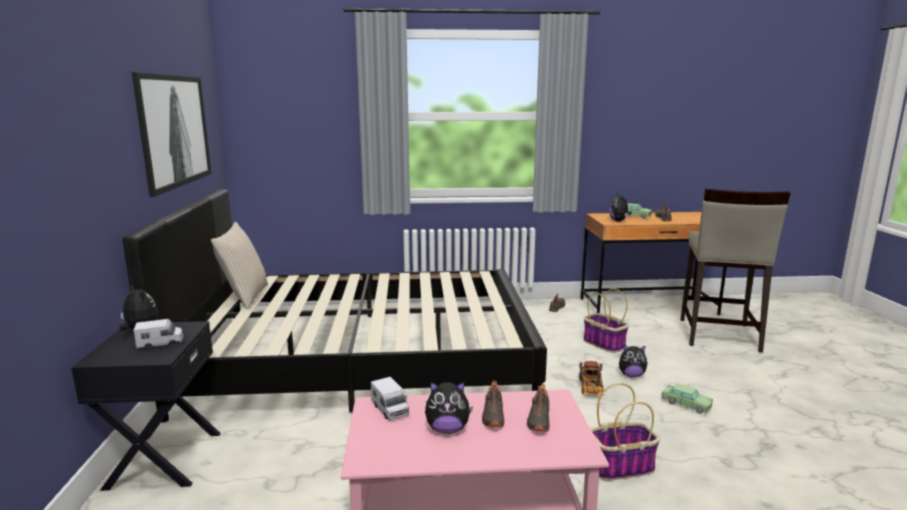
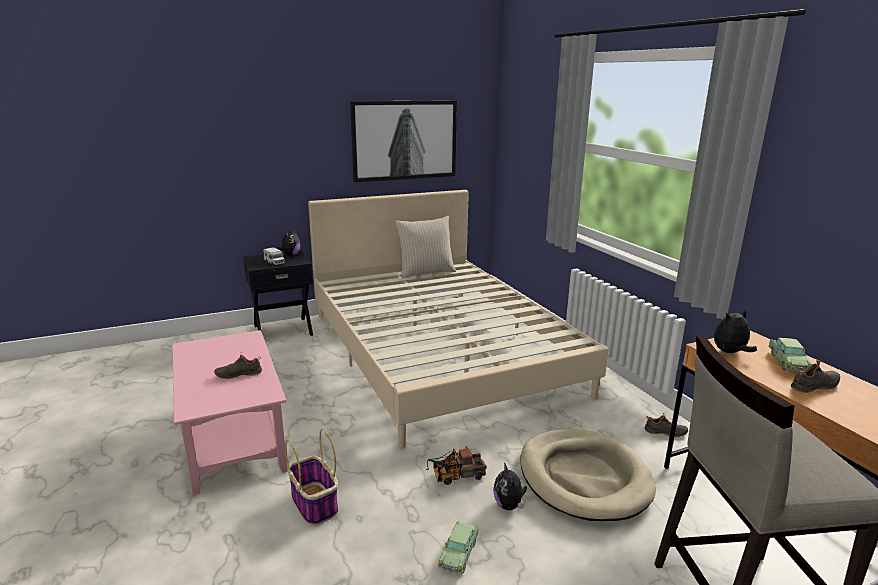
camera: 70 degrees right, 5 degrees up
black bed [122,189,547,422] -> beige bed [308,190,609,448]
toy truck [371,377,409,421] -> none
plush toy [425,381,473,434] -> none
black shoe [527,384,550,432] -> none
basket [584,289,629,353] -> beige dog bed [521,429,656,521]

